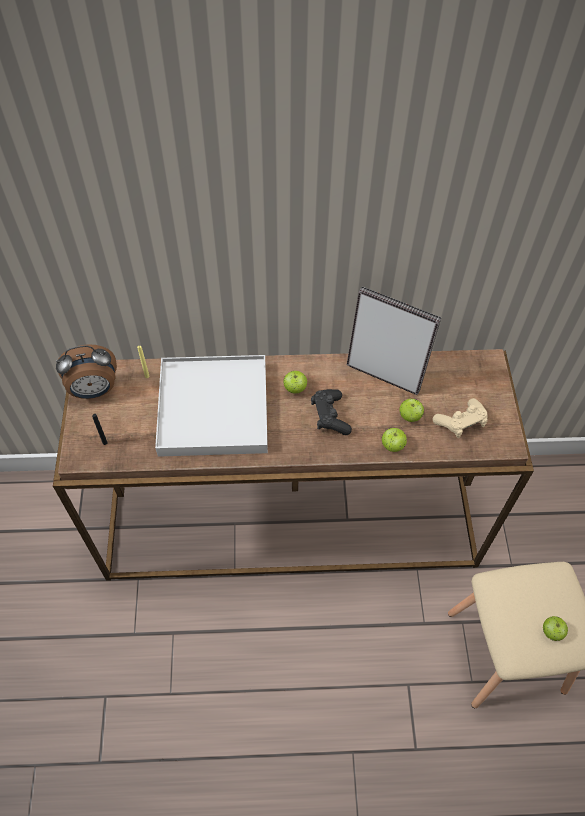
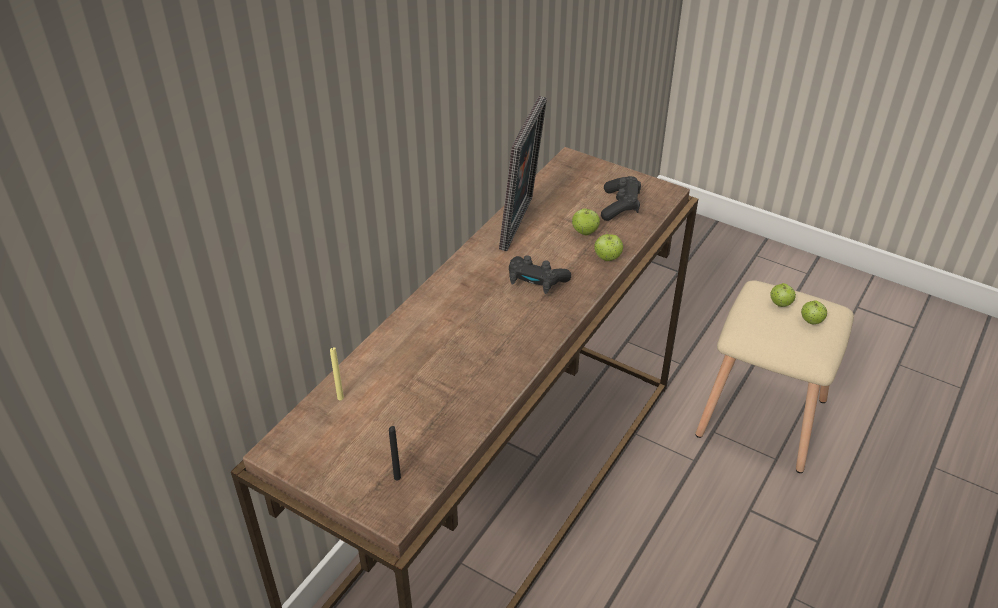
camera: 55 degrees left, 15 degrees down
alarm clock [56,344,117,399] -> none
white tray [155,355,268,457] -> none
apple [283,371,307,394] -> apple moved to [770,283,796,307]
picture frame [347,286,441,395] -> picture frame turned 135 degrees clockwise [499,96,547,251]
beige game controller [433,398,488,438] -> black game controller [601,176,641,221]

